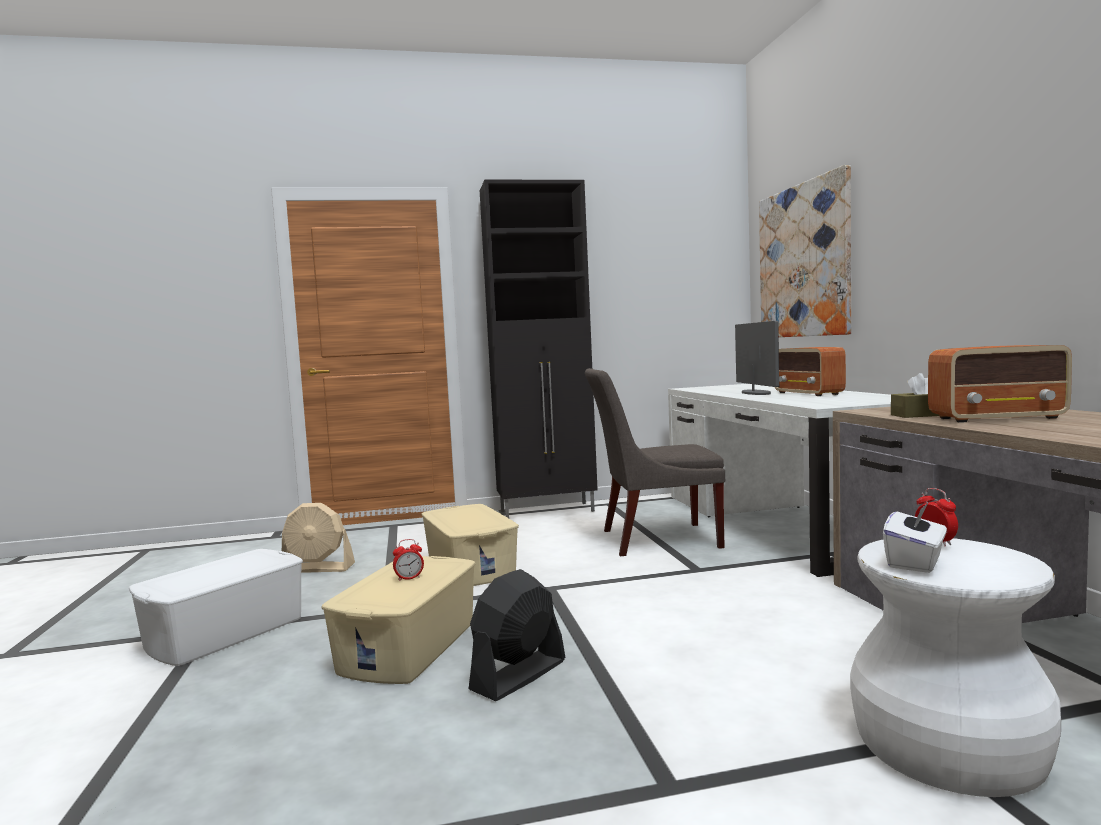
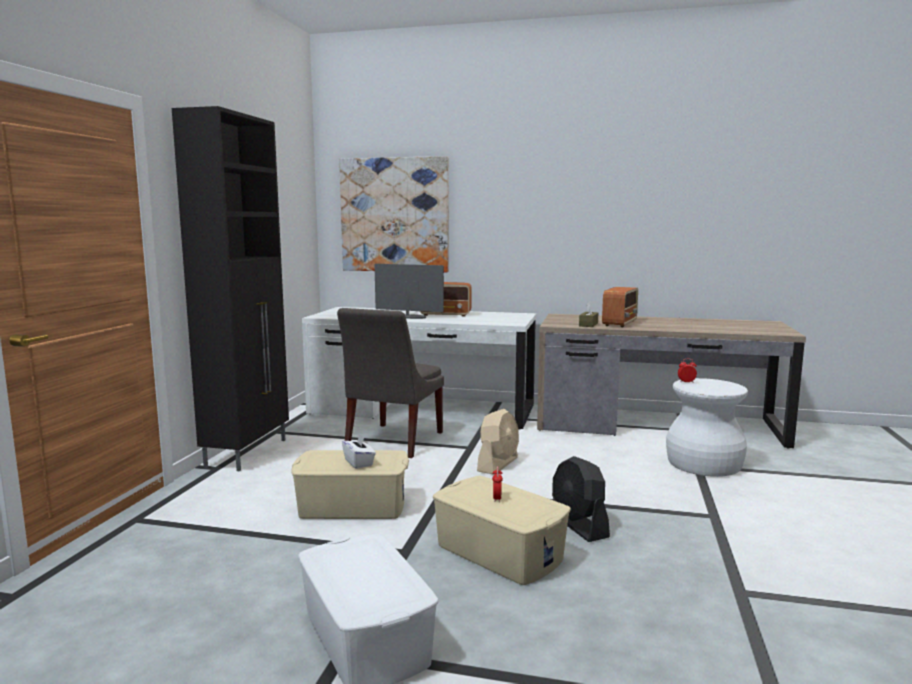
camera: 65 degrees left, 5 degrees up
beige fan [282,503,355,573] -> beige fan moved to [477,409,519,475]
white tissue box [883,502,947,573] -> white tissue box moved to [342,434,376,469]

